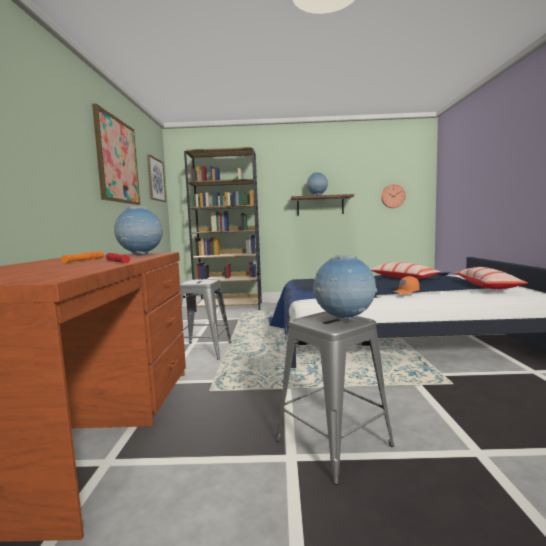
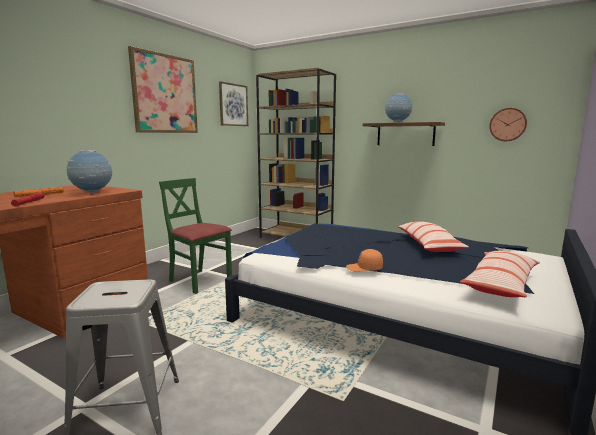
camera: 30 degrees right, 5 degrees up
grey stool [179,279,231,360] -> green chair [159,178,232,294]
globe [313,255,377,321] -> none

